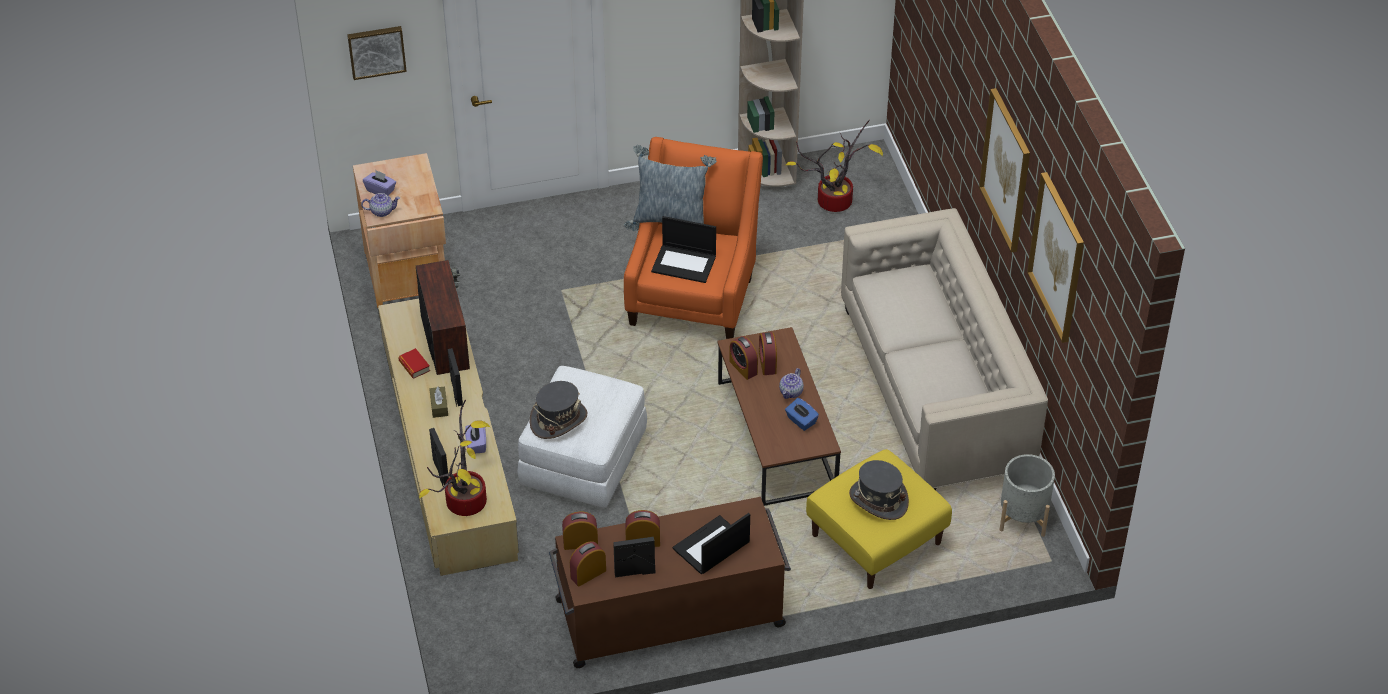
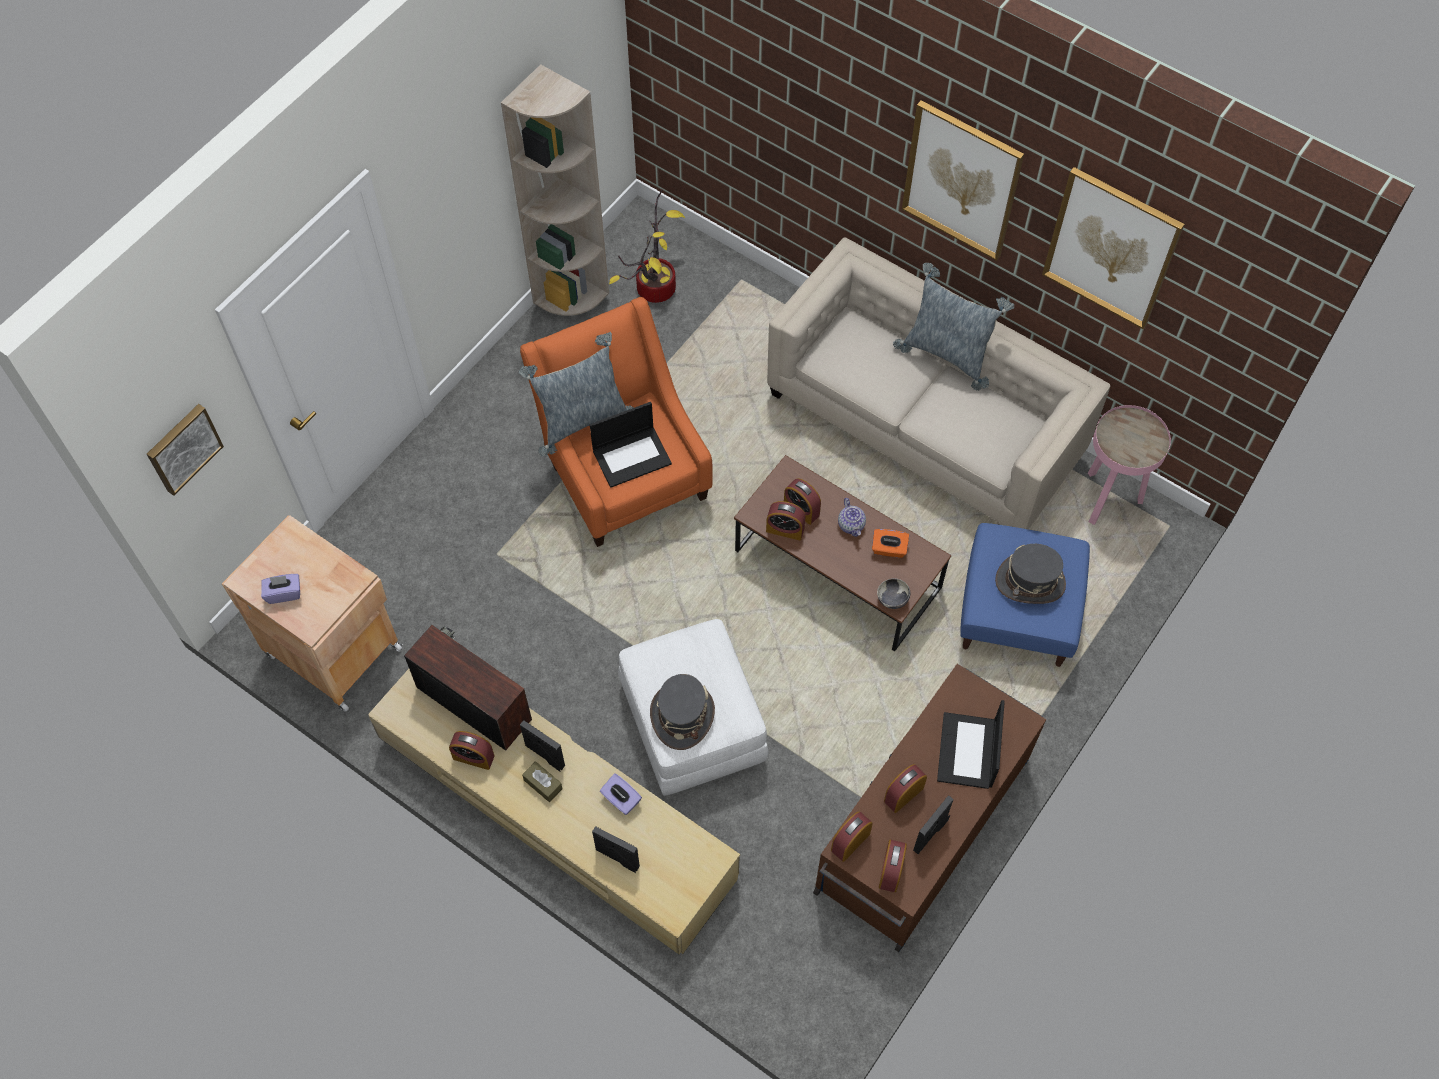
camera: 40 degrees left, 15 degrees up
teapot [361,193,400,217] -> none
book [398,348,430,378] -> alarm clock [449,731,495,770]
potted plant [419,400,491,516] -> none
blue tissue box [785,398,819,431] -> orange tissue box [872,529,909,558]
yellow ottoman [806,449,952,589] -> blue ottoman [960,523,1090,667]
grey planter [1000,454,1055,537] -> pink side table [1088,405,1171,525]
none -> bowl [877,578,910,609]
none -> pillow [892,263,1015,391]

